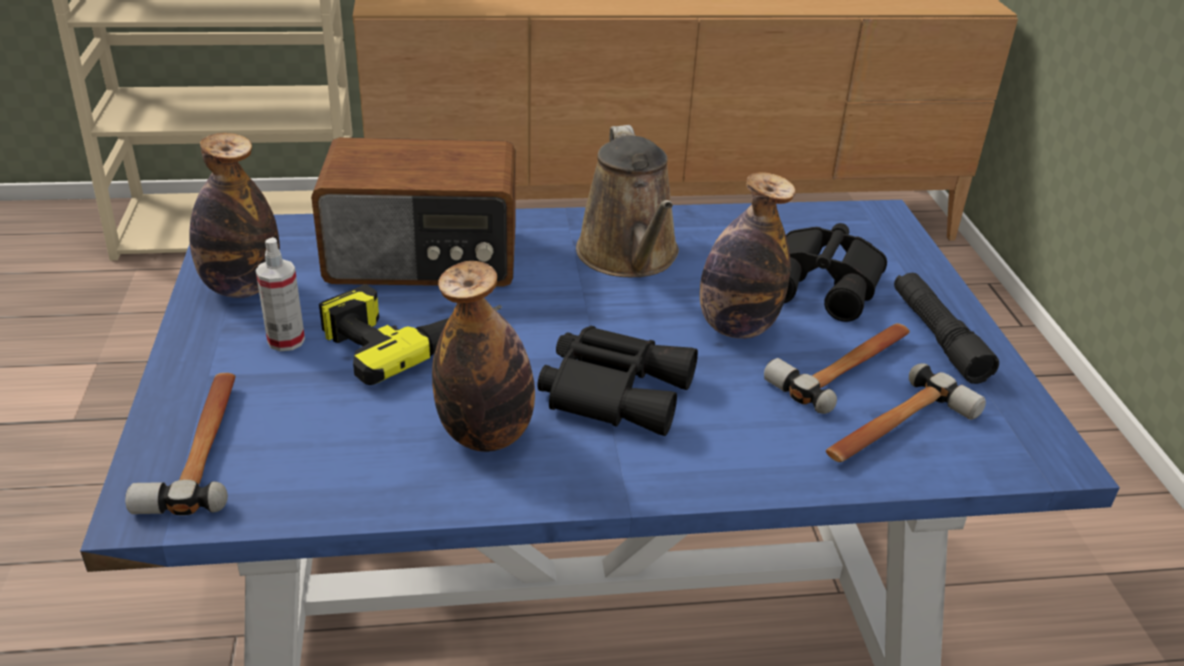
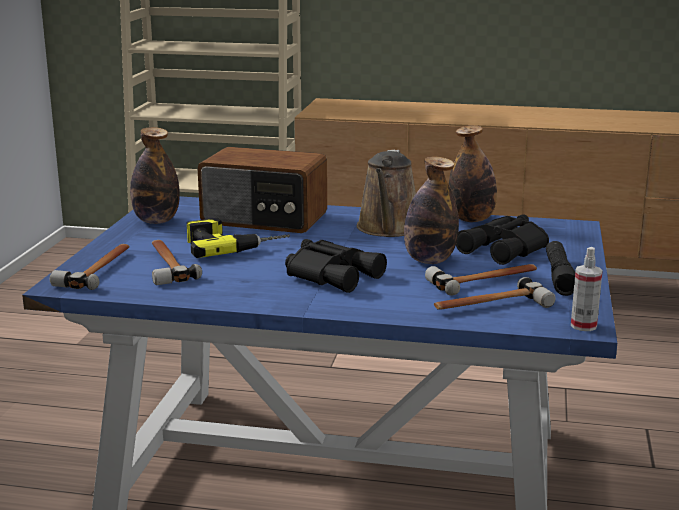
camera: 20 degrees right, 15 degrees down
spray bottle [255,237,305,351] -> spray bottle moved to [571,247,603,331]
bottle [432,261,535,452] -> bottle moved to [449,125,497,222]
none -> hammer [152,240,202,285]

